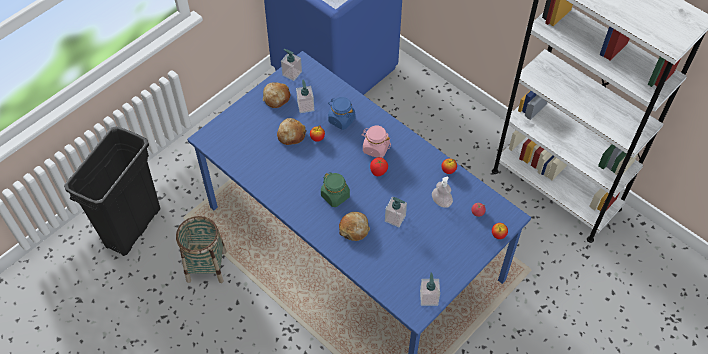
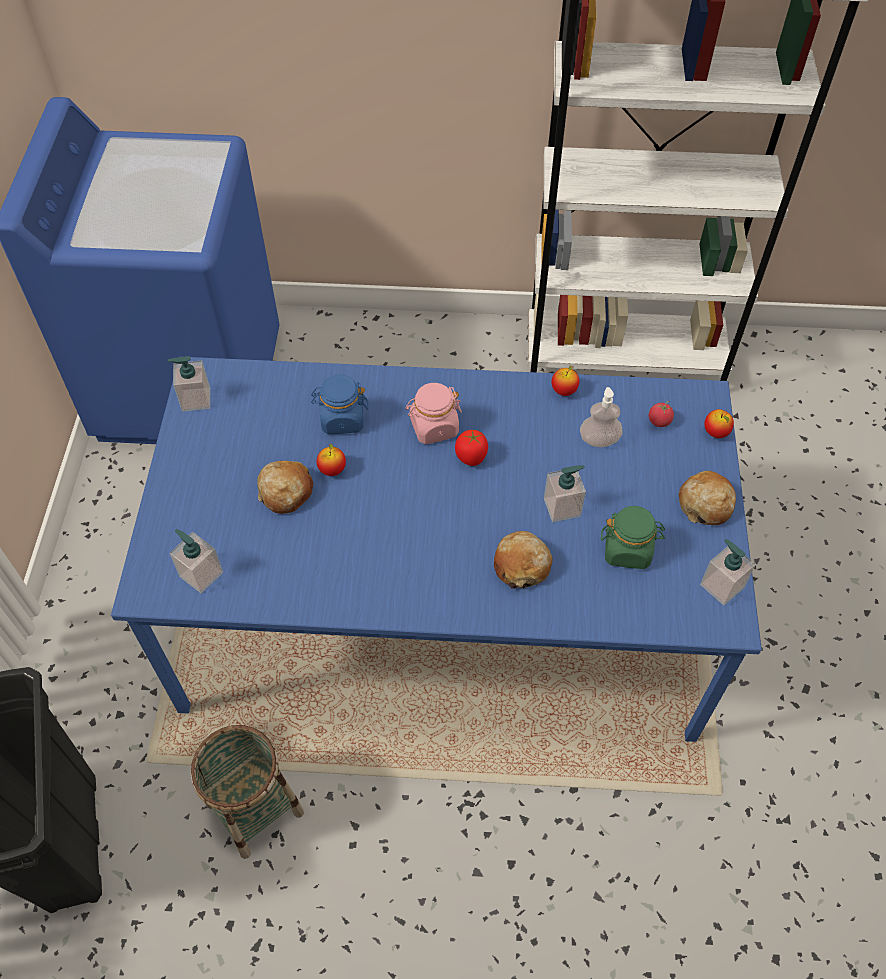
camera: 40 degrees left, 0 degrees up
bread [263,82,291,108] -> bread moved to [679,471,736,525]
soap dispenser [296,80,314,113] -> soap dispenser moved to [169,529,223,593]
green jar [321,172,350,207] -> green jar moved to [601,506,665,569]

